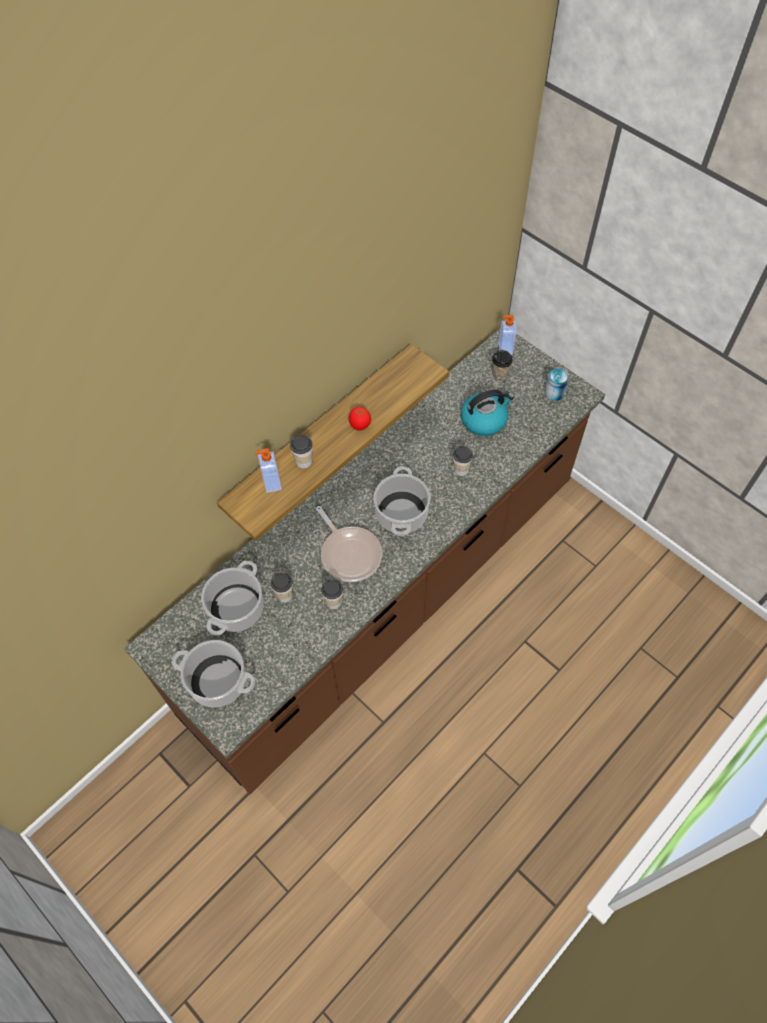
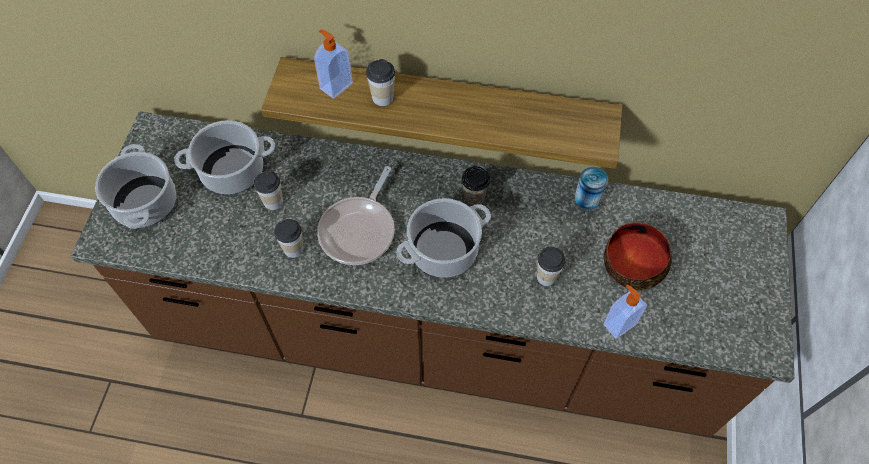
camera: 55 degrees right, 0 degrees up
tomato [349,407,371,431] -> none
kettle [461,390,514,436] -> bowl [604,222,672,290]
cup [492,350,513,379] -> cup moved to [461,166,490,205]
soap dispenser [499,315,516,355] -> soap dispenser moved to [603,285,647,339]
can [545,368,569,401] -> can moved to [575,167,608,209]

